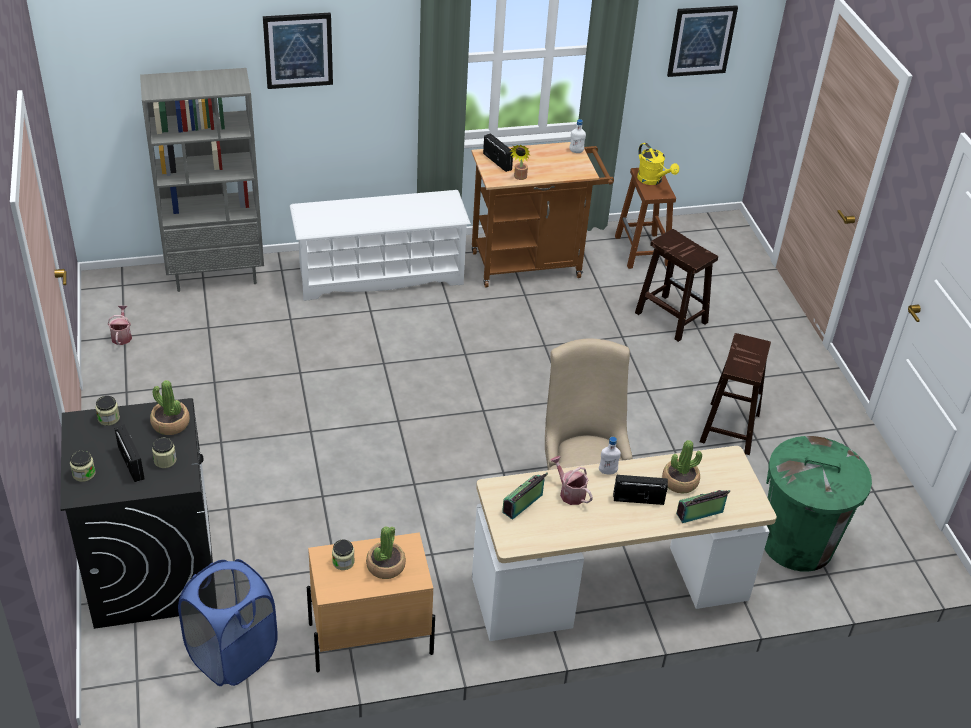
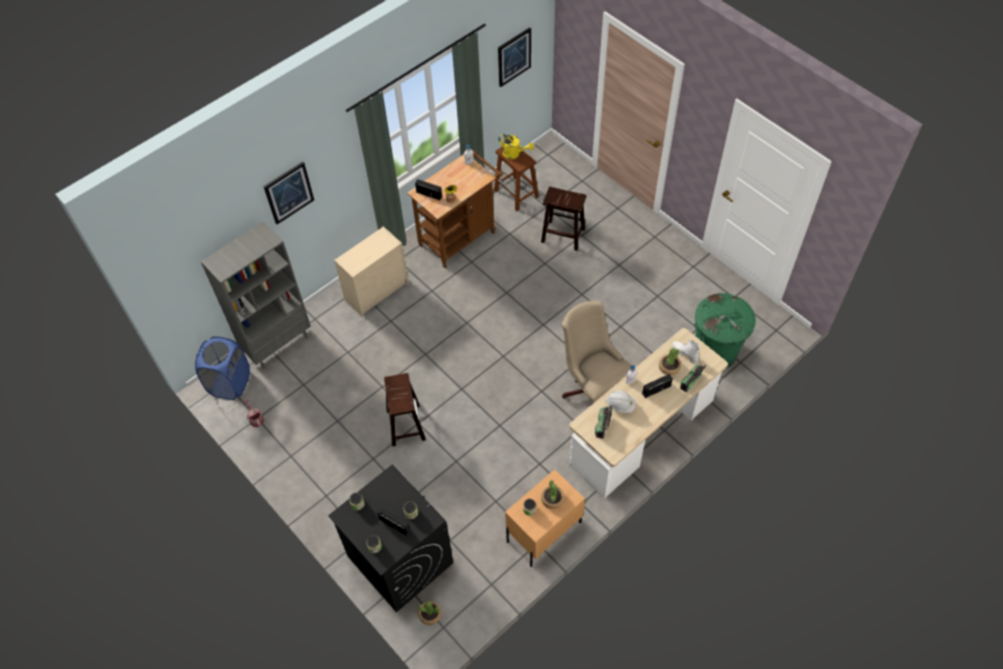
camera: 25 degrees left, 15 degrees up
potted plant [150,380,190,435] -> potted plant moved to [418,601,441,625]
blue laundry basket [178,559,278,686] -> blue laundry basket moved to [195,337,250,400]
white shoe rack [290,190,471,301] -> beige dresser [334,226,409,318]
watering can [550,456,593,505] -> white hard hat [606,391,636,413]
brown stool [700,333,771,455] -> brown stool moved to [384,373,426,447]
none -> white boot [672,340,700,364]

